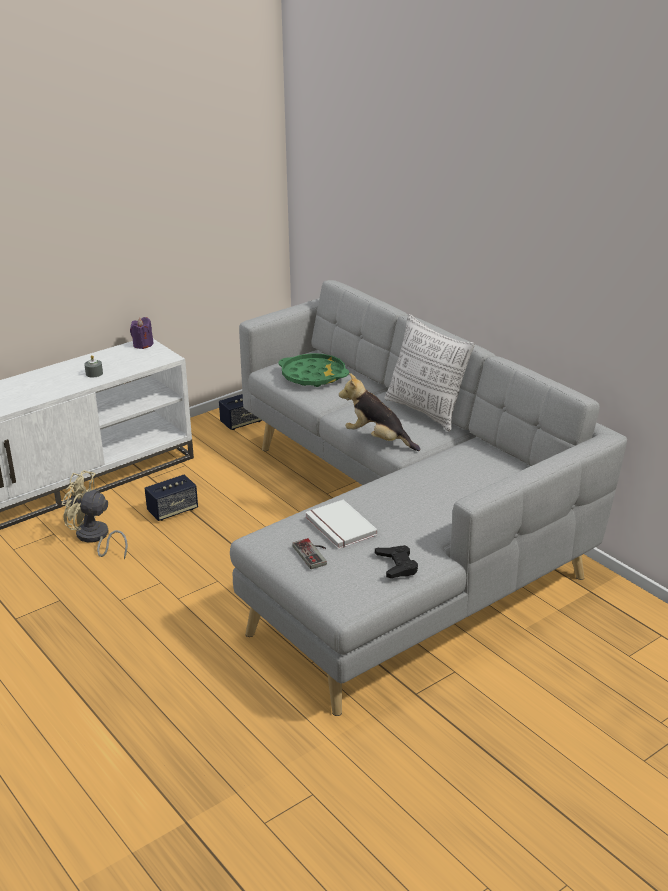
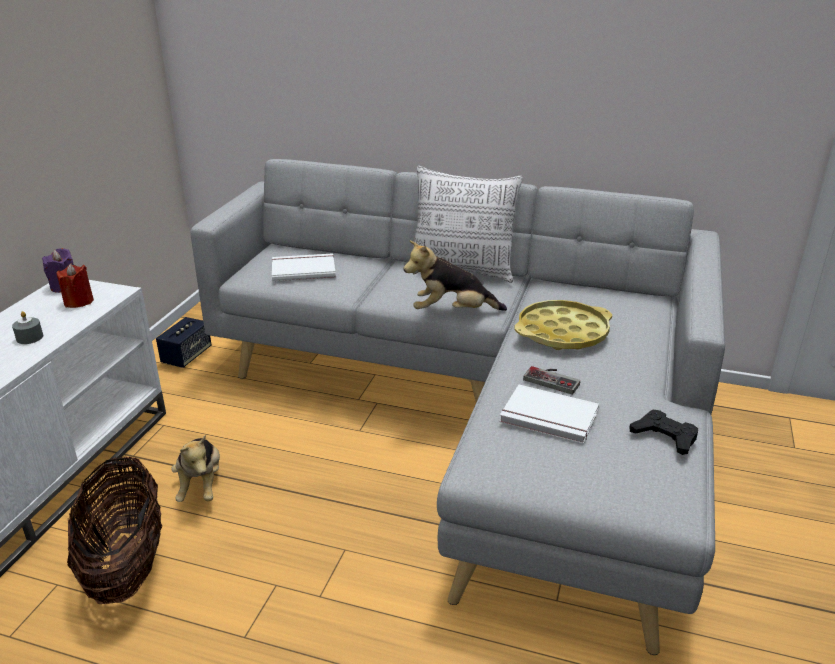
camera: 35 degrees left, 0 degrees up
beige fan [62,470,128,560] -> basket [67,456,162,604]
speaker [145,475,198,521] -> plush toy [171,435,220,502]
green tray [278,353,349,387] -> white book [272,253,336,281]
game controller [292,538,327,569] -> game controller moved to [523,366,580,395]
none -> red candle [57,264,94,308]
none -> yellow tray [515,300,612,350]

